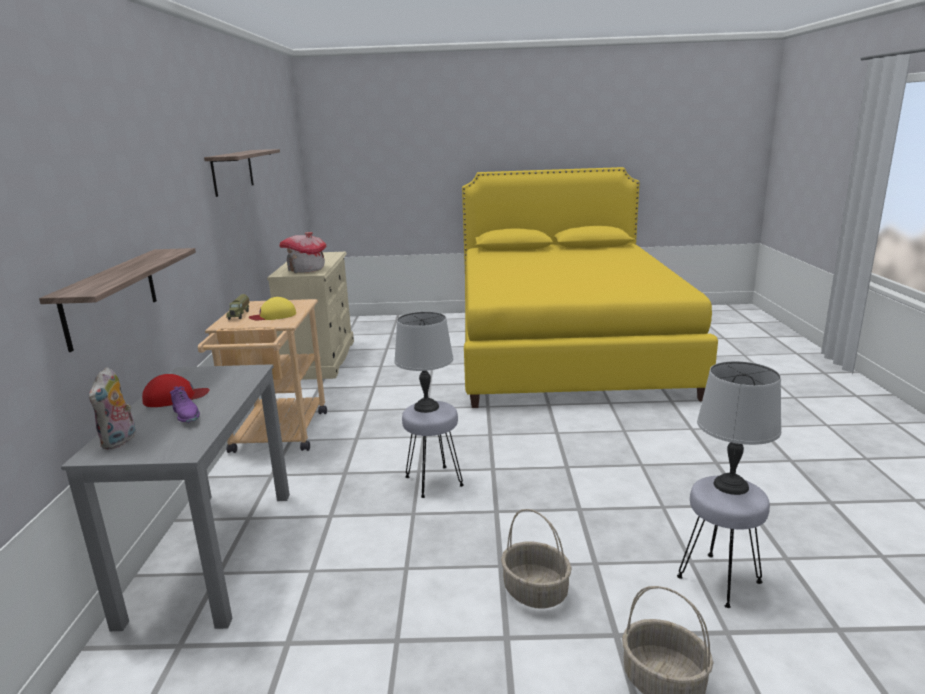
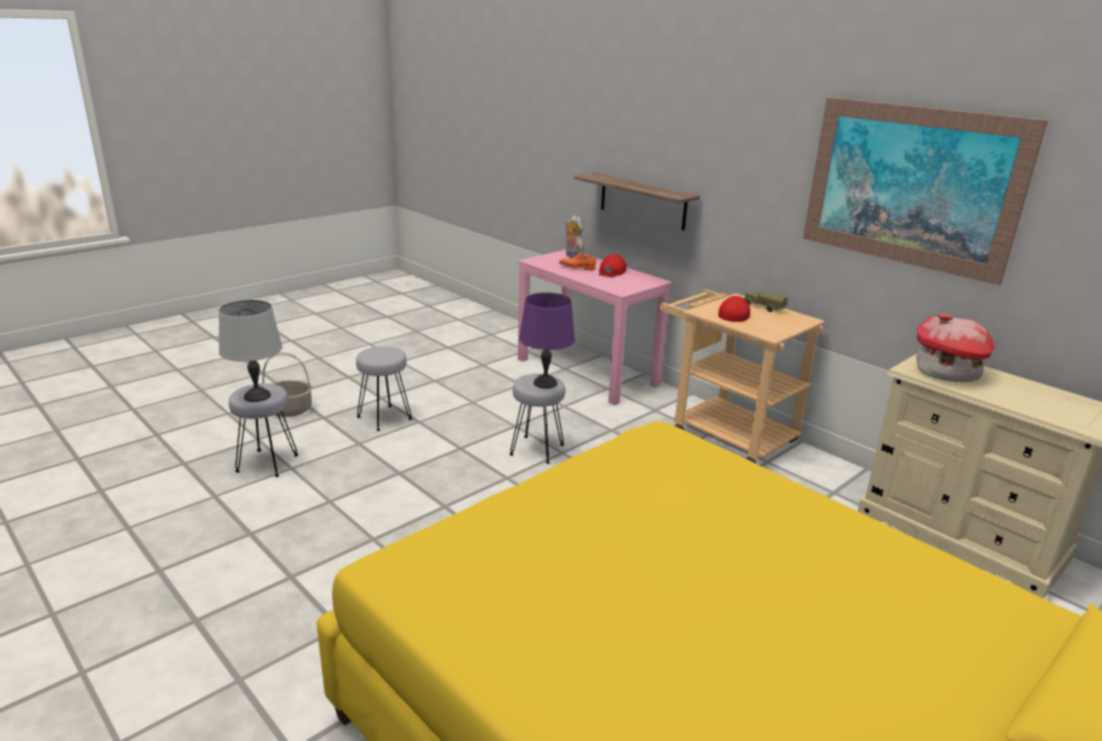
camera: 135 degrees right, 5 degrees up
grey desk [61,364,290,631] -> pink desk [518,250,673,405]
purple shoe [170,386,200,423] -> orange shoe [559,252,596,271]
shelf [204,149,280,197] -> picture [803,97,1048,285]
yellow cap [249,297,296,320] -> red cap [718,296,750,322]
grey table lamp [394,312,453,413] -> purple table lamp [519,292,575,389]
basket [501,509,572,609] -> grey stool [356,346,412,431]

